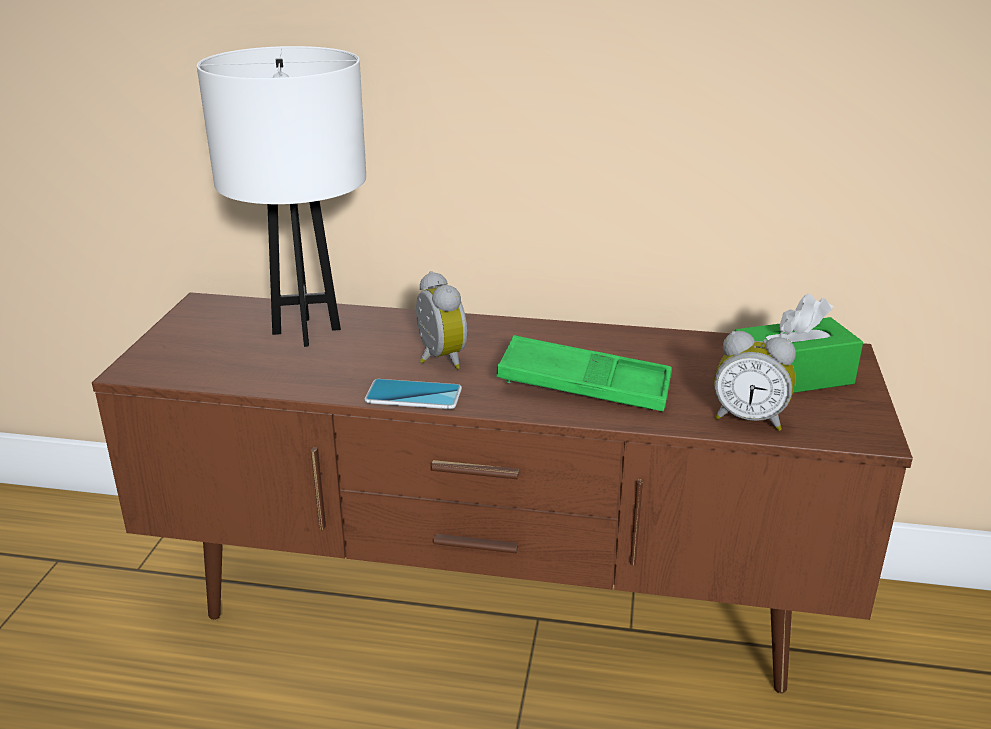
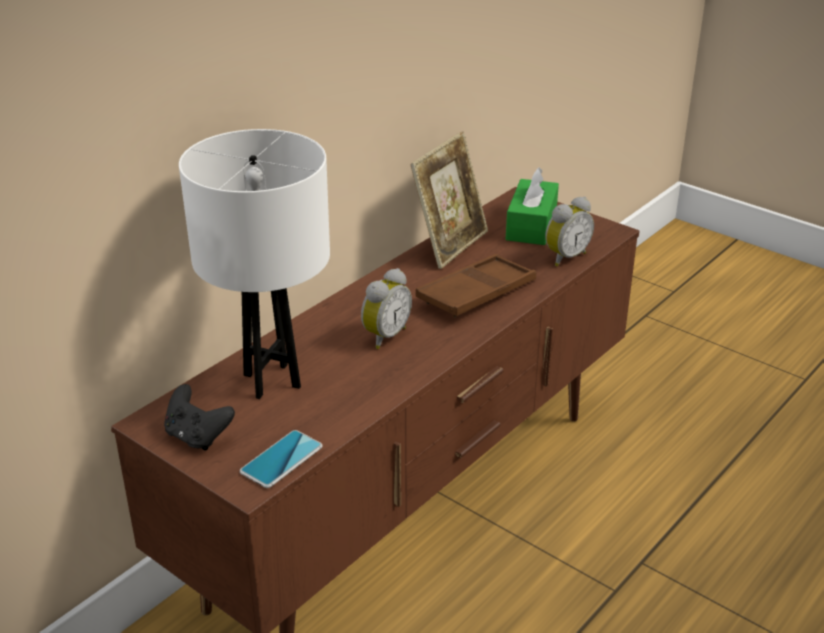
camera: 60 degrees left, 5 degrees up
phone [364,379,462,409] -> phone moved to [240,430,323,488]
alarm clock [416,271,467,369] -> alarm clock turned 120 degrees clockwise [361,268,412,349]
green tray [496,335,672,412] -> brown tray [416,254,536,317]
none -> black game controller [164,384,235,451]
none -> picture frame [410,131,488,269]

